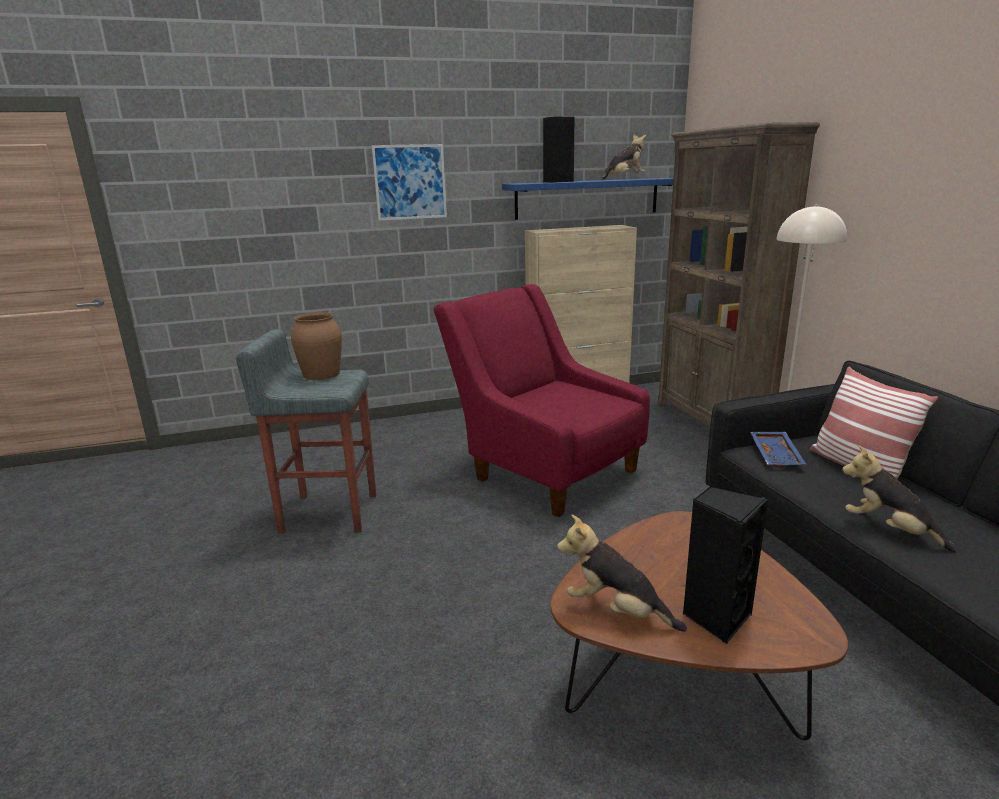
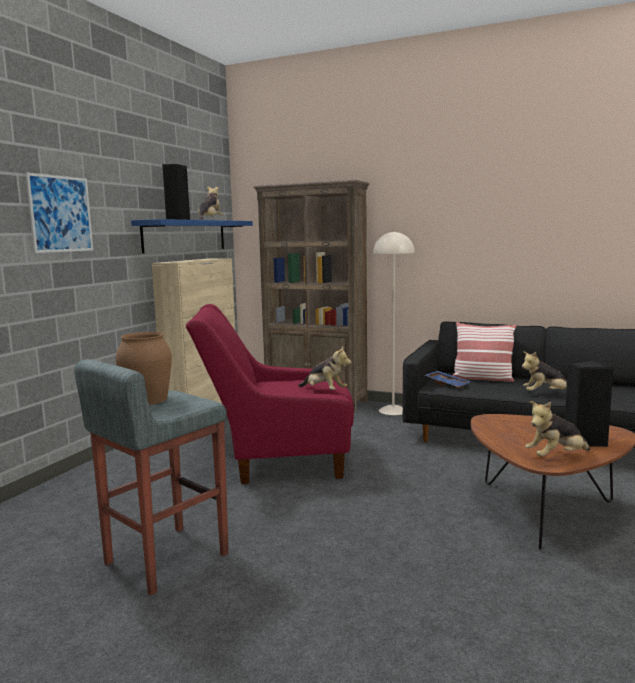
camera: 50 degrees left, 10 degrees down
none -> plush toy [298,346,352,390]

